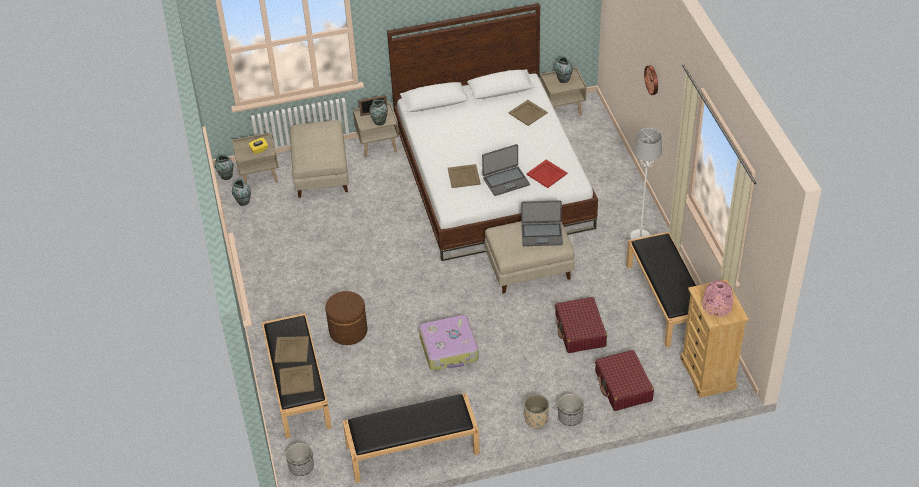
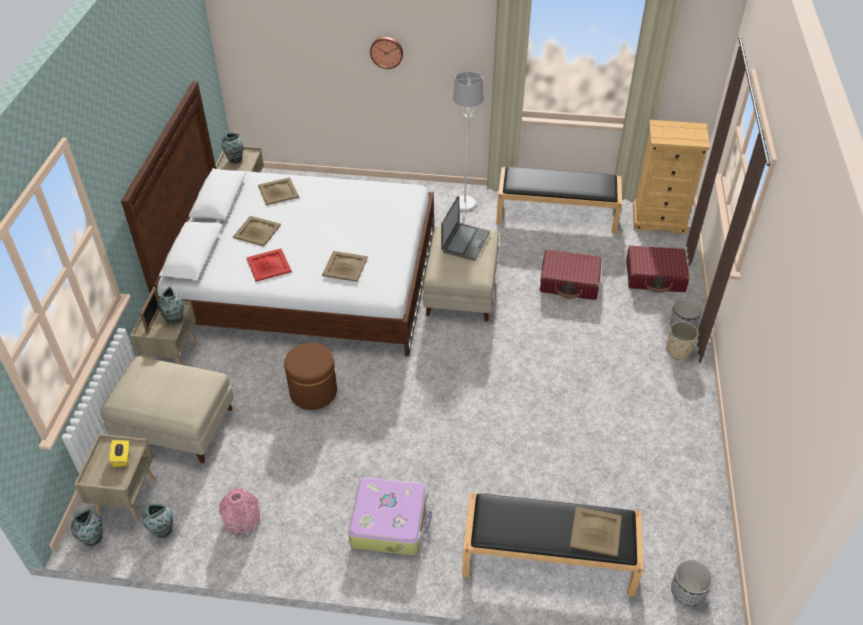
camera: 70 degrees left, 0 degrees up
beige tray [274,336,309,363] -> beige tray moved to [233,216,281,246]
brown ottoman [325,291,367,345] -> brown ottoman moved to [284,343,337,410]
black bench [343,393,480,483] -> none
suitcase [419,315,479,371] -> suitcase moved to [348,477,432,555]
laptop [482,144,530,196] -> none
red tray [526,160,568,188] -> red tray moved to [246,249,292,282]
pink vase [703,281,733,317] -> pink vase moved to [219,488,260,535]

